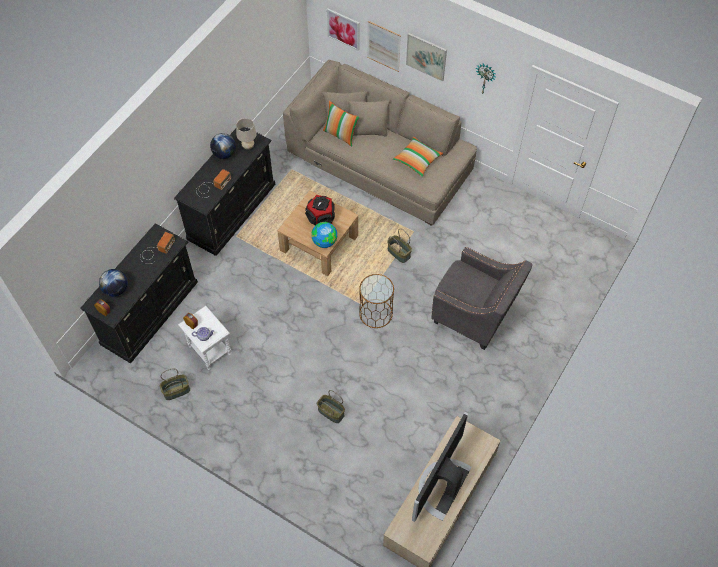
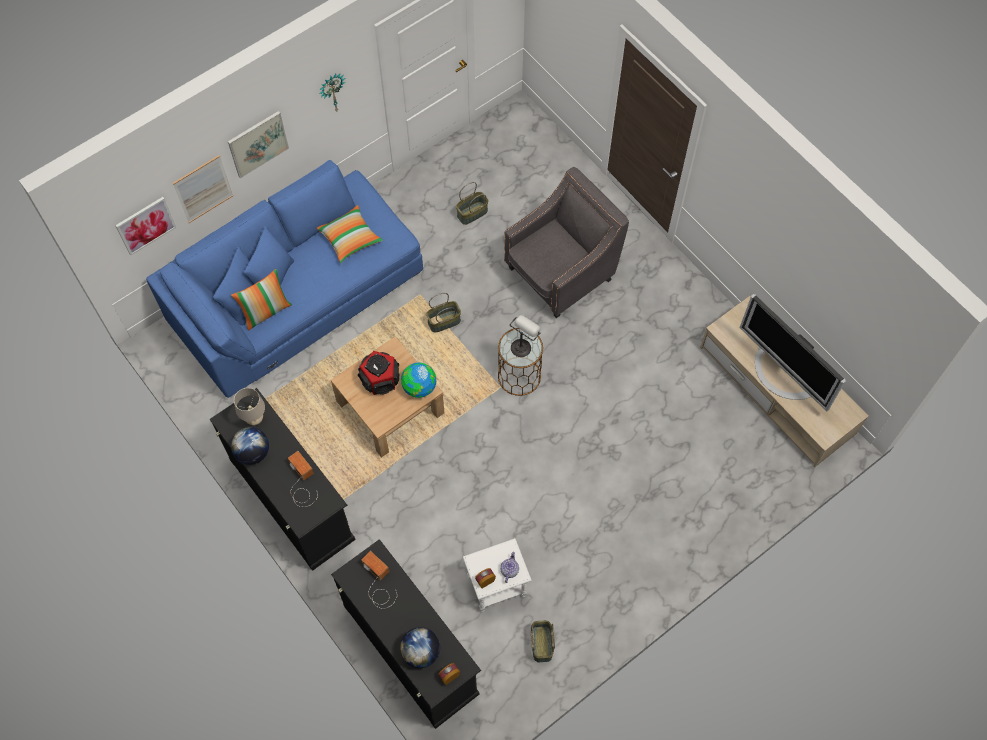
camera: 70 degrees left, 5 degrees up
beige sofa [283,60,477,226] -> blue sofa [146,160,423,398]
basket [317,390,345,423] -> basket moved to [456,182,488,225]
none -> table lamp [510,315,541,357]

